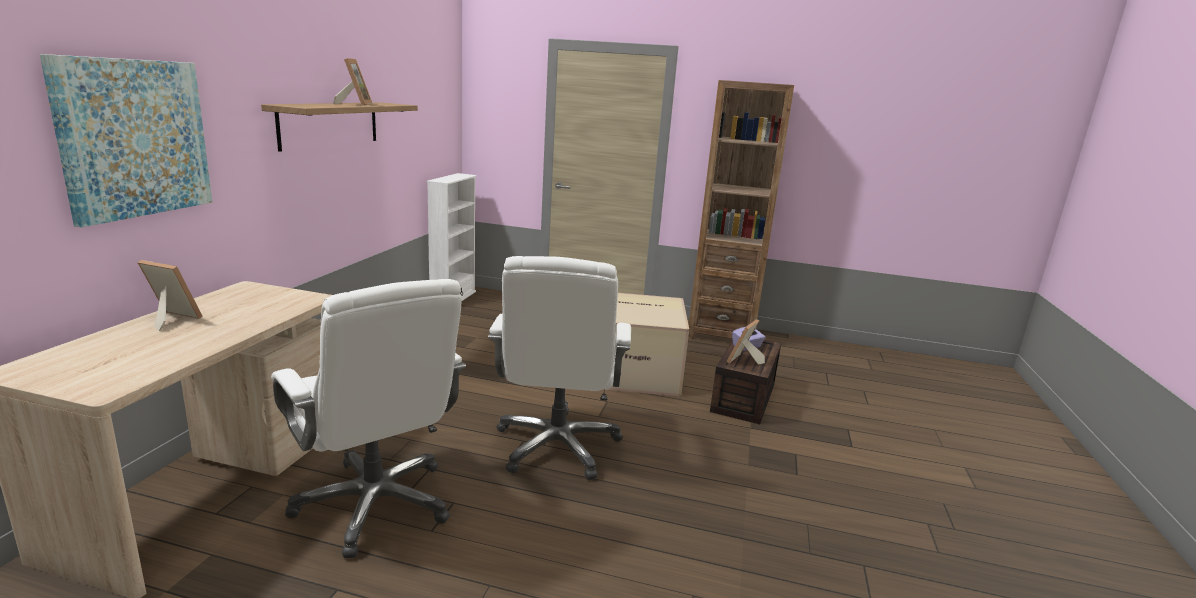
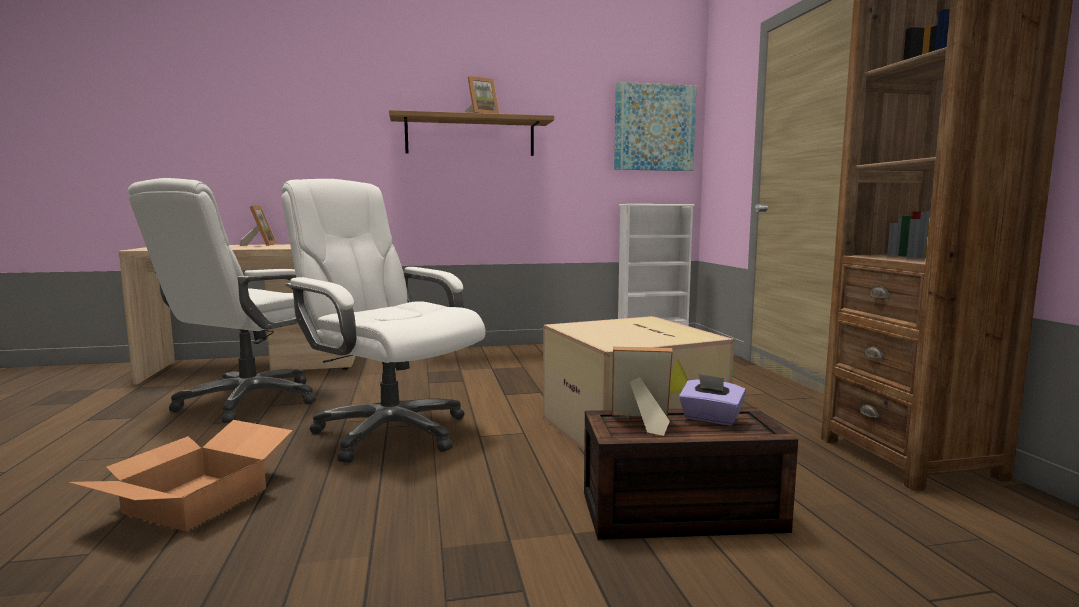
camera: 65 degrees right, 10 degrees down
picture [40,54,212,227] -> picture moved to [614,82,696,171]
white office chair [488,256,631,480] -> white office chair turned 60 degrees clockwise [281,179,486,463]
none -> cardboard box [69,420,293,531]

